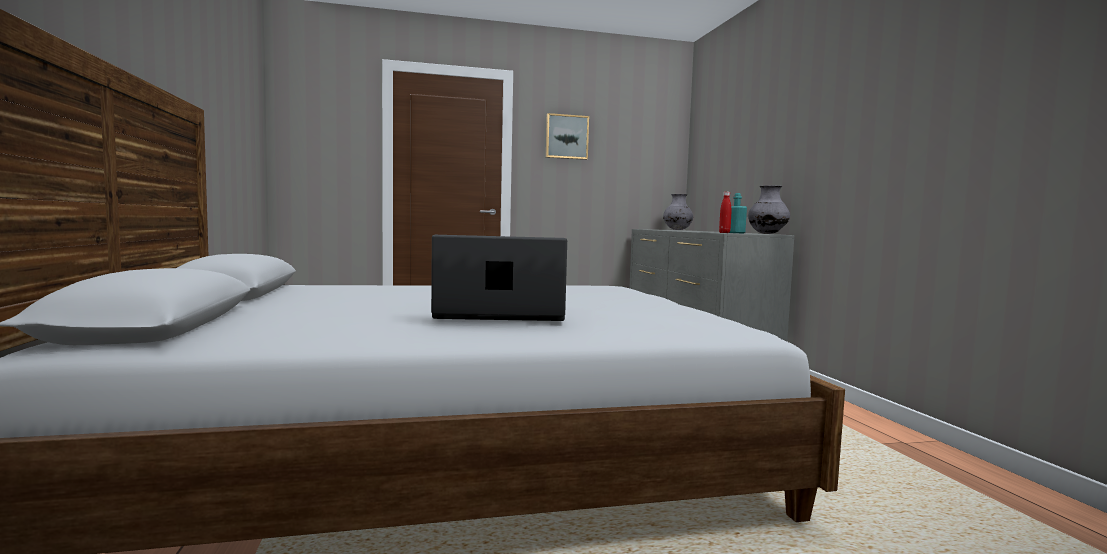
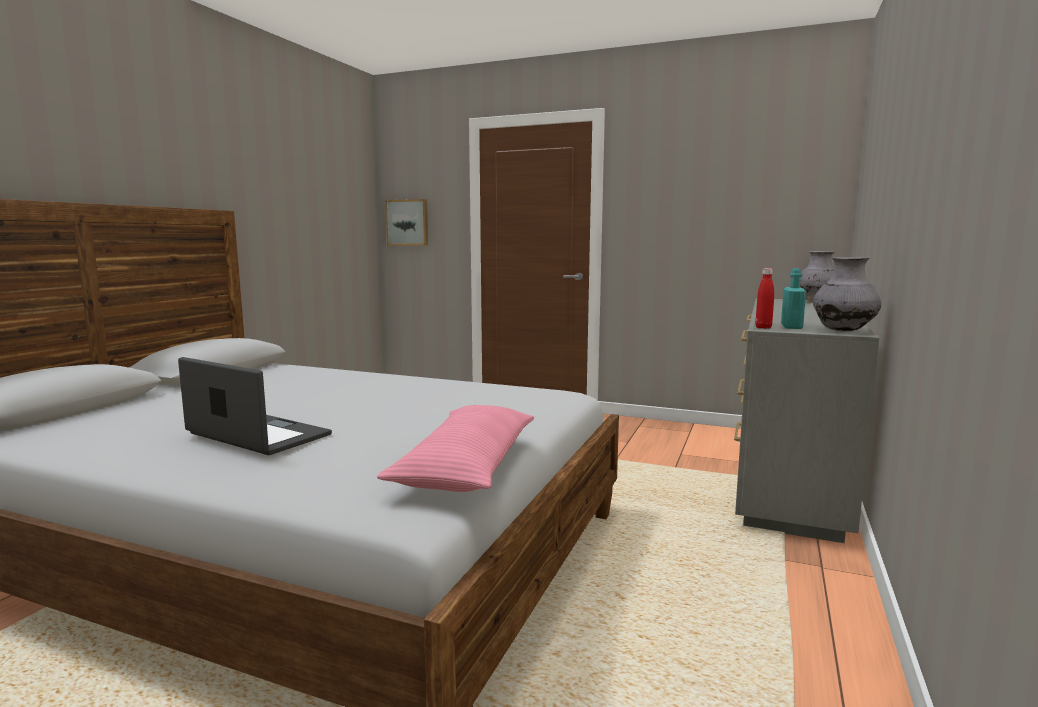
camera: 35 degrees right, 5 degrees up
picture [546,113,589,160] -> picture moved to [385,199,428,246]
none -> pink pillow [377,405,534,492]

